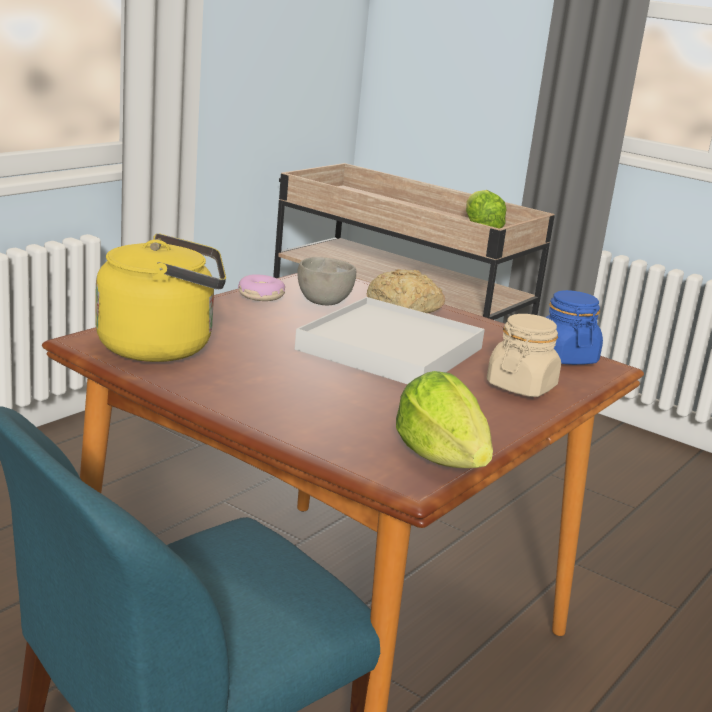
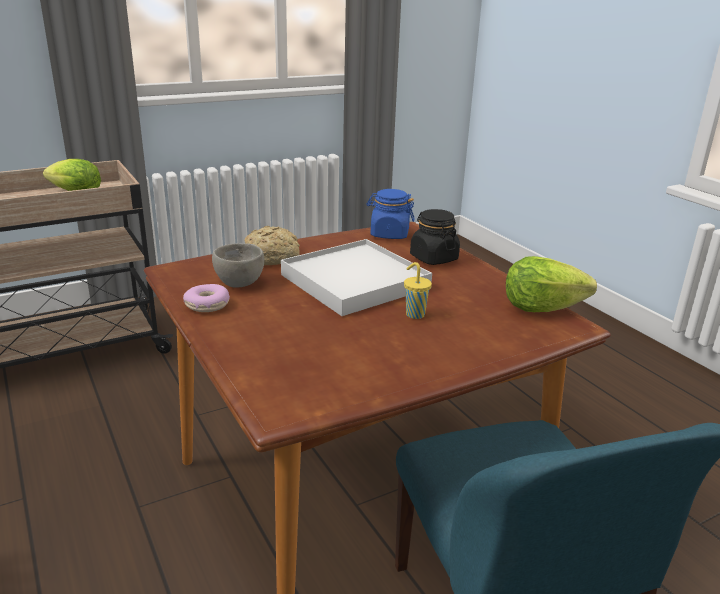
camera: 65 degrees left, 5 degrees up
yellow kettle [95,233,226,362] -> none
beige jar [487,314,561,397] -> black jar [410,209,460,265]
none -> yellow cup [404,262,432,319]

